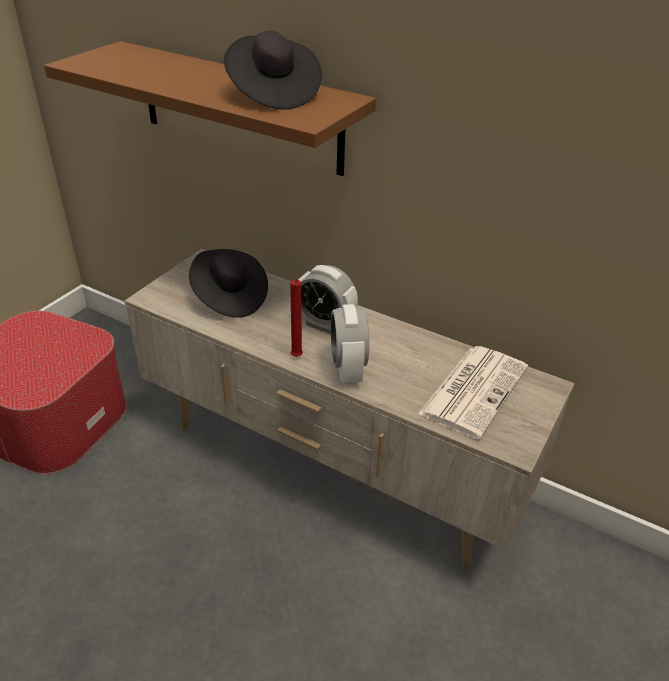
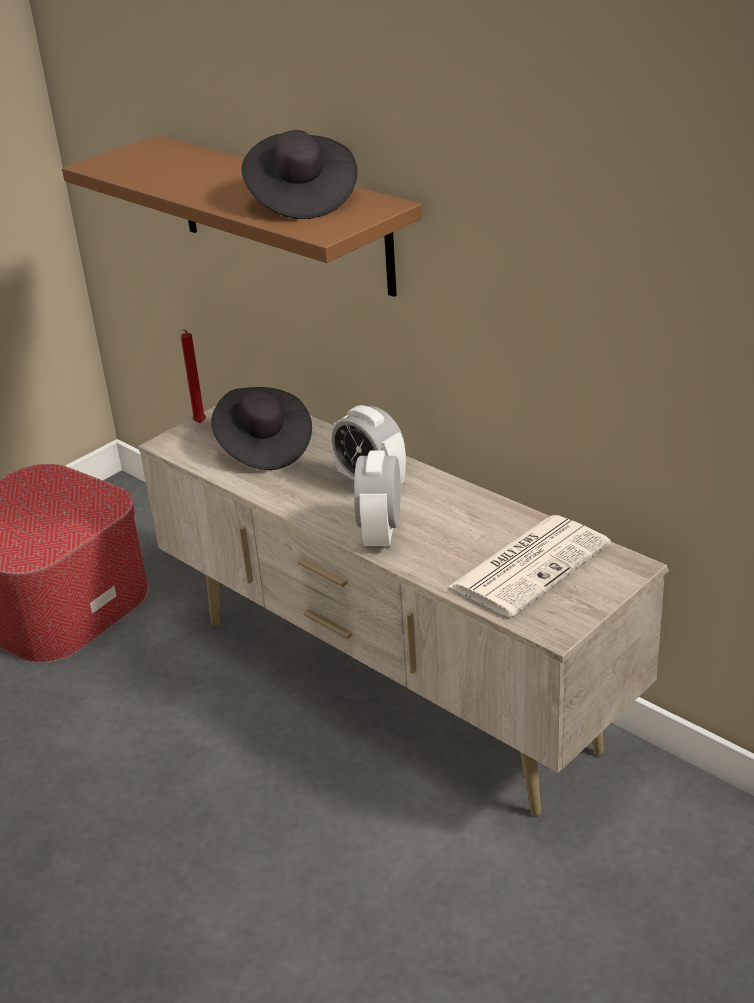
camera: 15 degrees right, 5 degrees down
red candle [290,278,303,357] -> red candle moved to [181,329,206,423]

